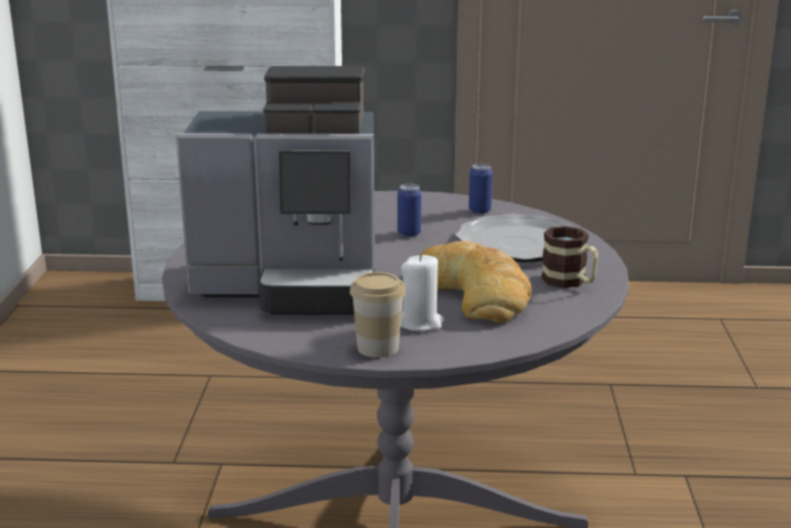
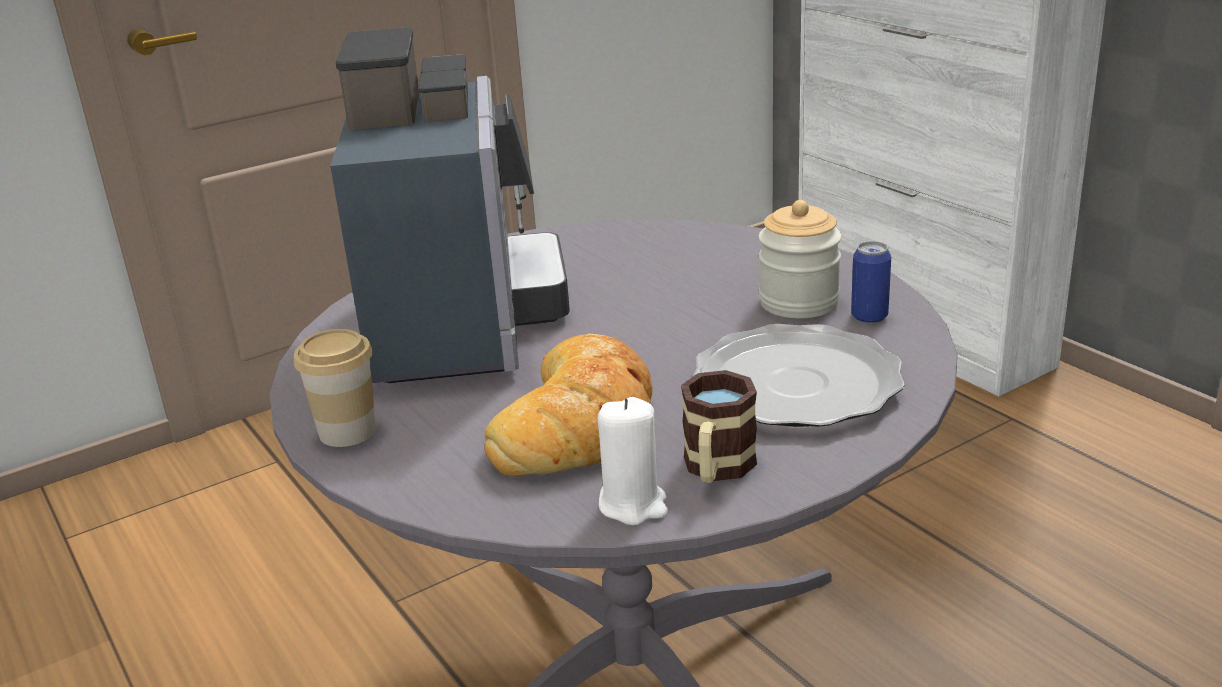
camera: 55 degrees right, 5 degrees up
coffee machine [176,66,375,315] -> coffee machine turned 150 degrees counterclockwise [330,27,570,383]
can [397,184,422,237] -> none
white candle [401,254,444,331] -> white candle moved to [598,397,668,526]
none -> jar [759,200,842,319]

